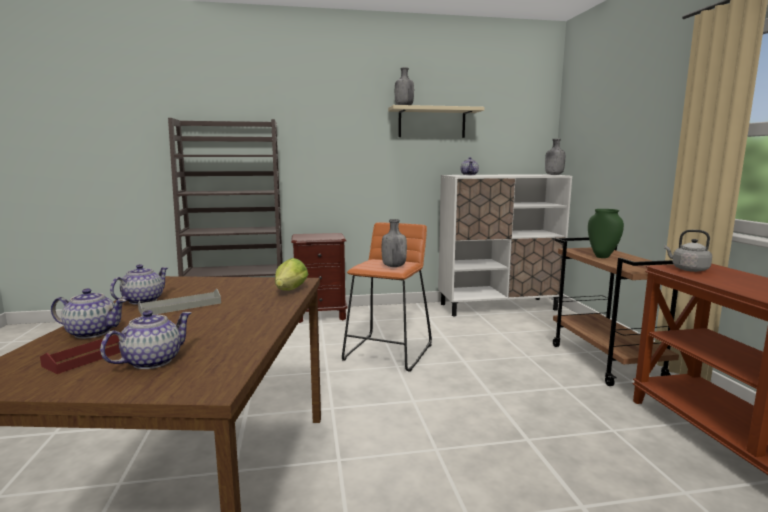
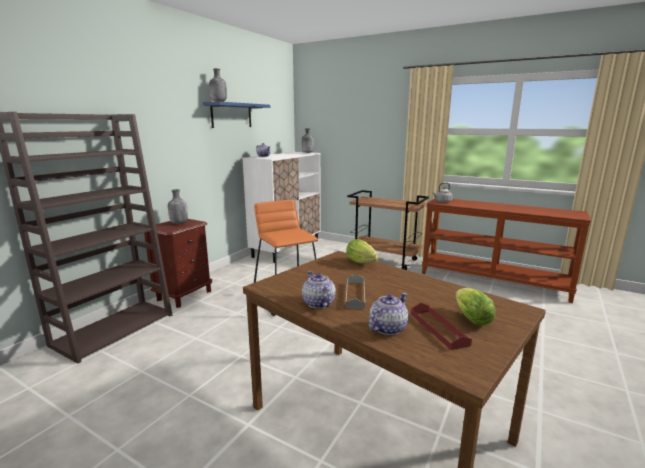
camera: 50 degrees left, 5 degrees up
teapot [100,310,192,369] -> lettuce [456,288,496,325]
grey bottle [382,219,407,267] -> grey bottle moved to [168,189,188,224]
beige shelf [388,105,485,138] -> blue shelf [203,102,270,128]
green vase [588,209,624,258] -> none

